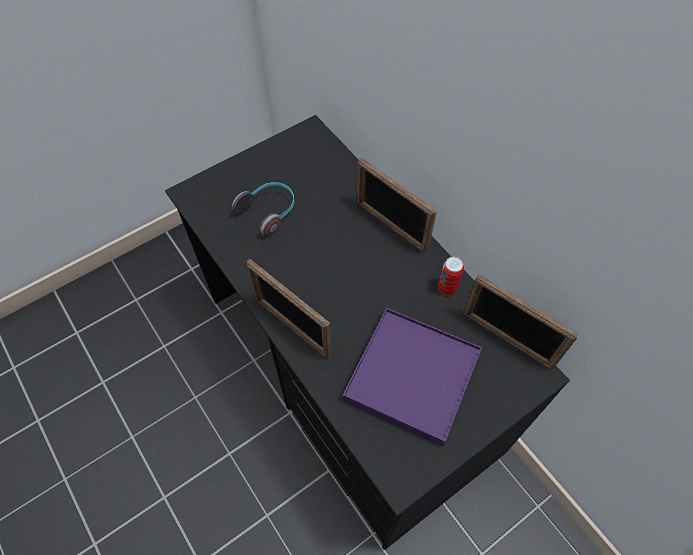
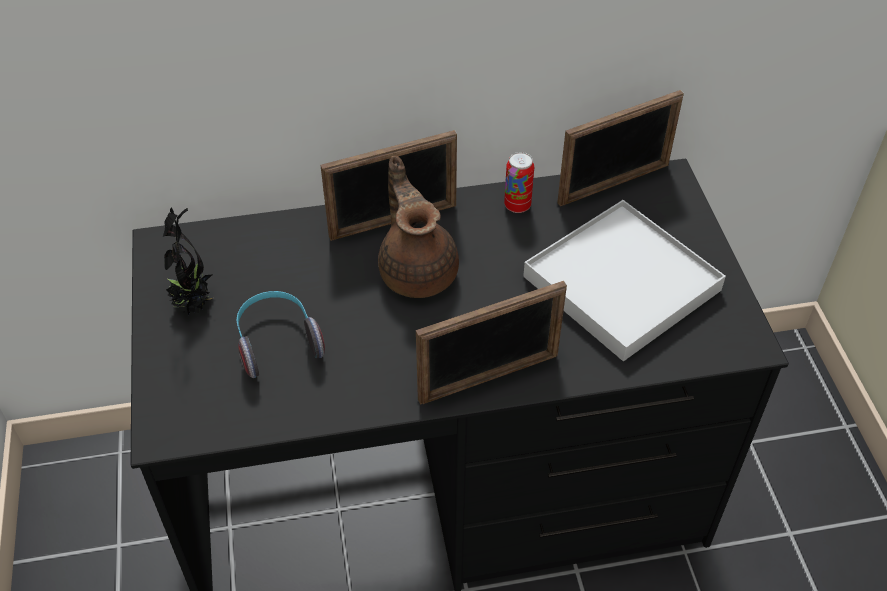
camera: 65 degrees left, 10 degrees down
purple tray [343,308,482,446] -> white tray [523,200,726,361]
none -> potted plant [163,207,213,315]
none -> brown teapot [378,156,459,298]

